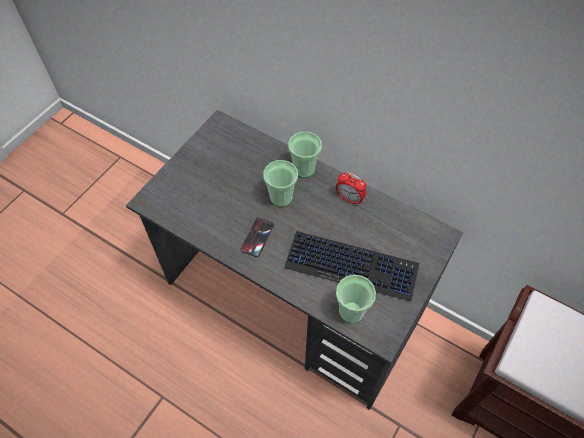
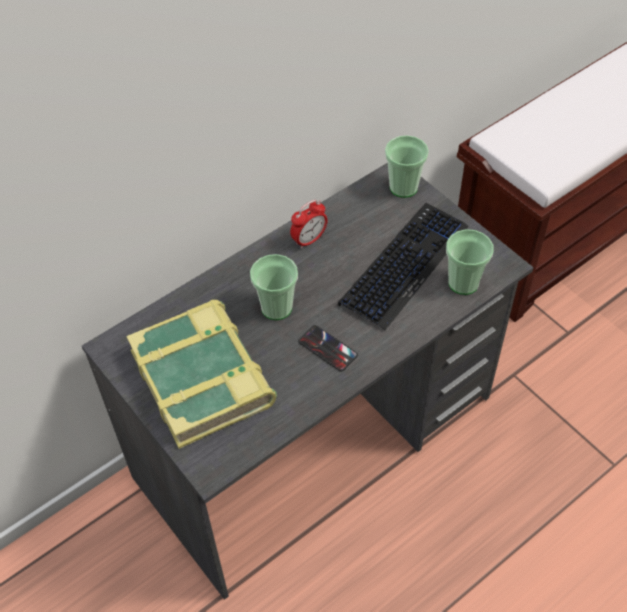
camera: 70 degrees left, 5 degrees down
cup [288,132,322,178] -> cup moved to [385,135,429,198]
none -> book [126,300,277,449]

